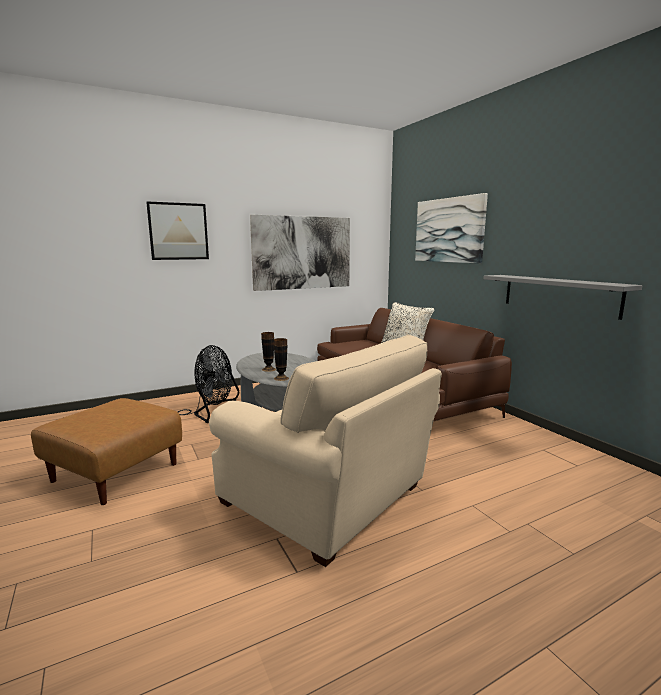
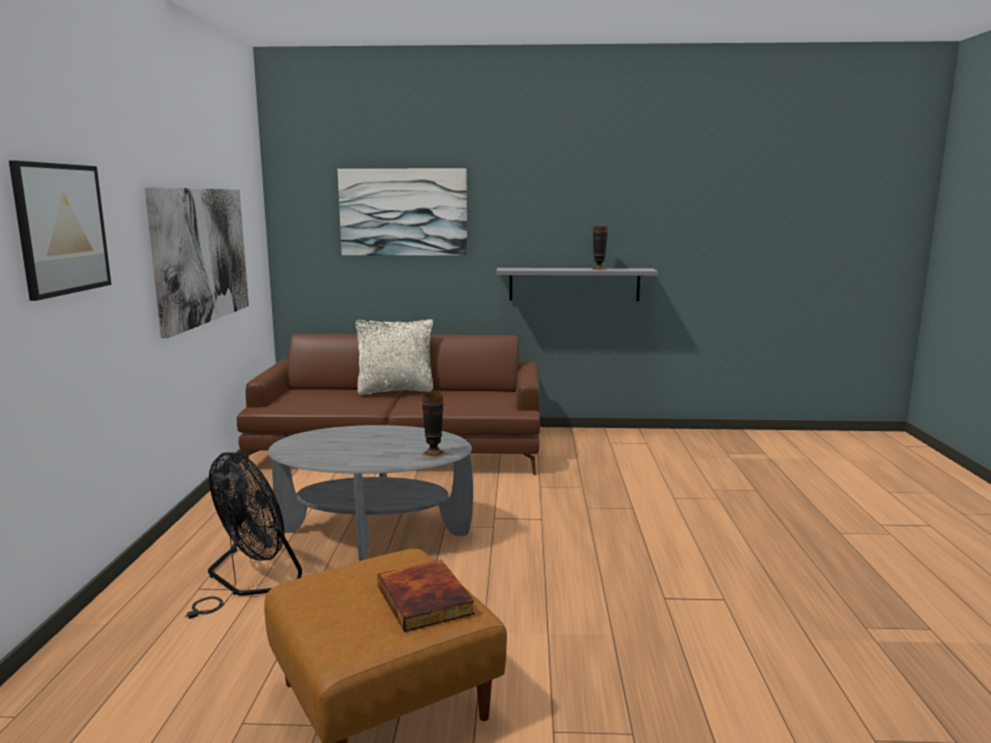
camera: 60 degrees left, 0 degrees up
beige armchair [209,335,442,567] -> none
vase [261,332,276,372] -> vase moved to [591,226,608,270]
none -> book [377,560,475,632]

